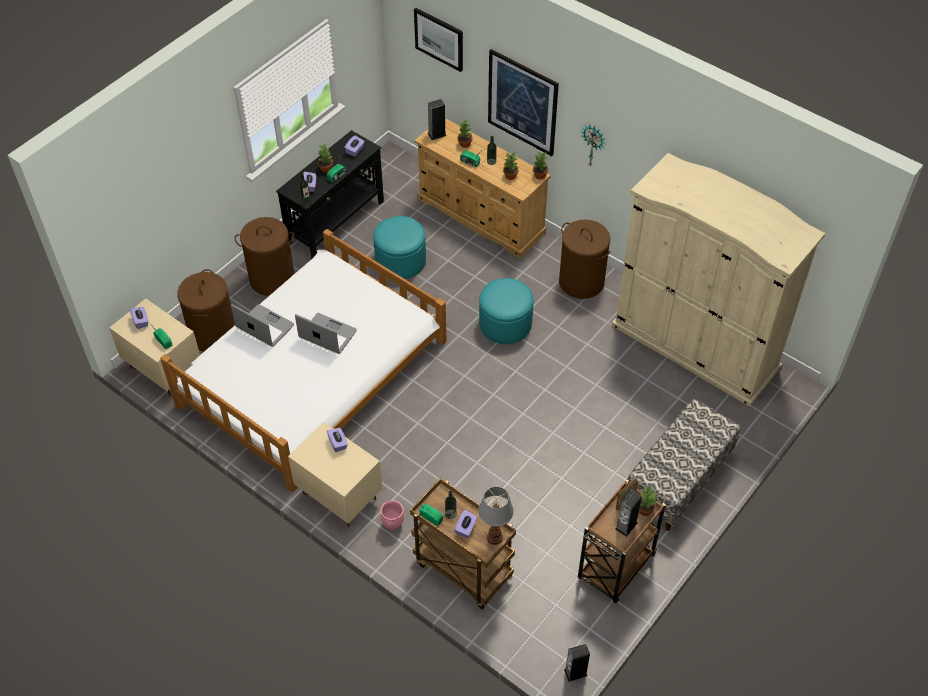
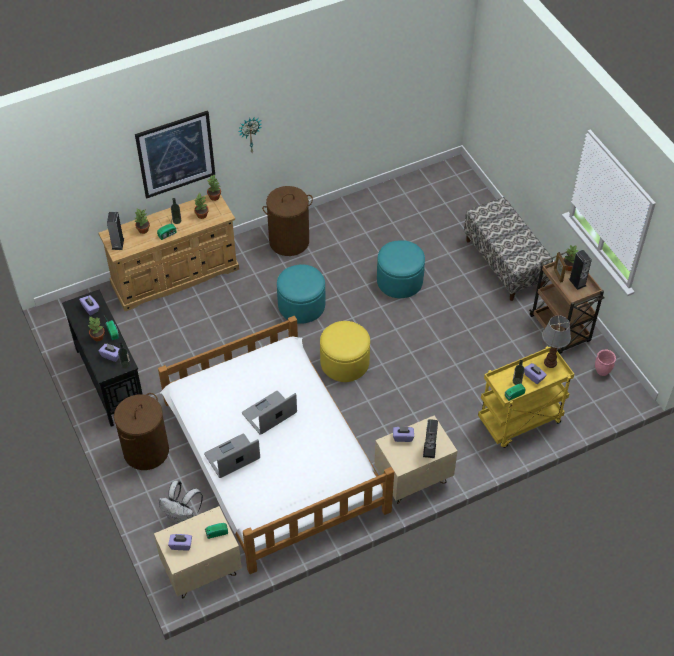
camera: 65 degrees left, 0 degrees up
brown laundry basket [177,269,235,352] -> white backpack [159,481,203,524]
turquoise ottoman [373,216,426,279] -> turquoise ottoman moved to [377,240,425,298]
pink planter [380,500,404,530] -> pink planter moved to [595,349,616,376]
brown cart [410,478,516,610] -> yellow cart [478,346,574,448]
picture [414,8,463,72] -> none
speaker [564,644,590,682] -> speaker moved to [423,419,438,458]
beige wardrobe [611,153,825,407] -> none
none -> yellow ottoman [320,321,370,382]

